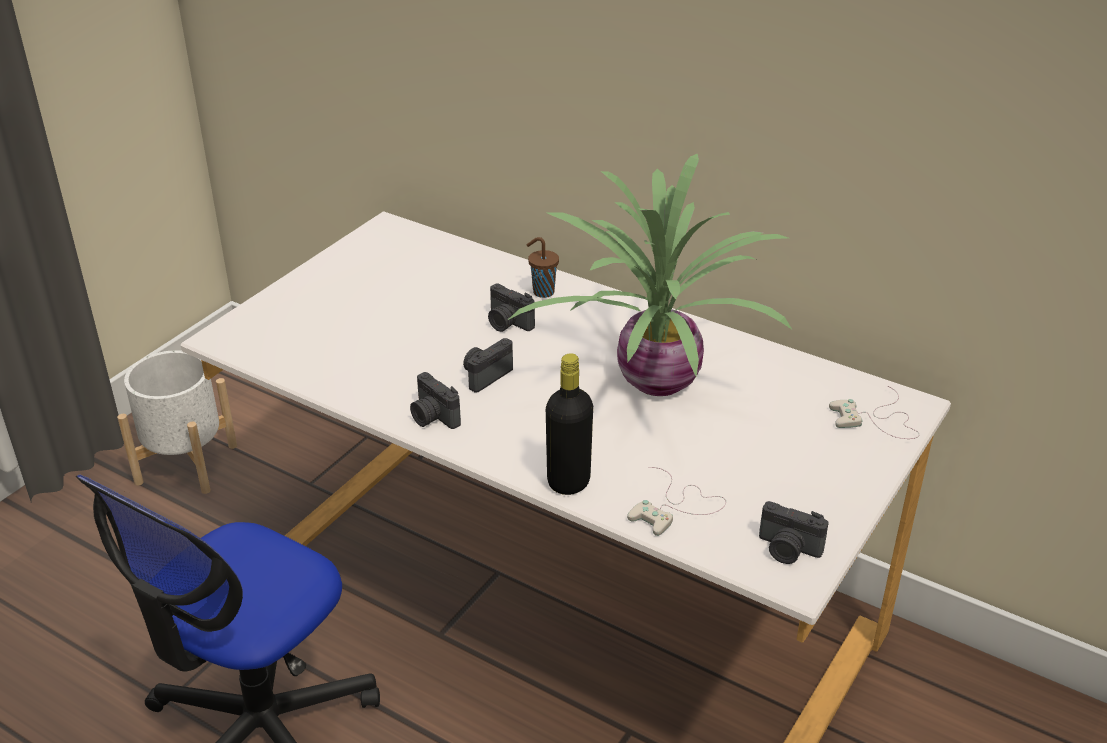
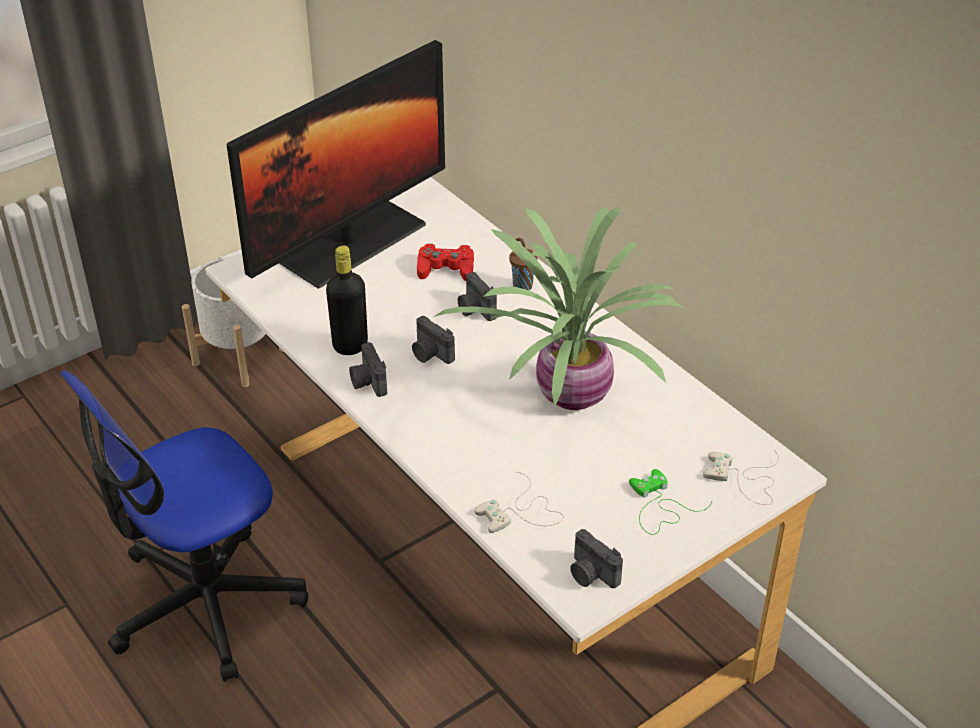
camera: 20 degrees right, 5 degrees up
camera [463,338,513,392] -> camera turned 105 degrees counterclockwise [412,316,455,364]
black bottle [546,353,593,495] -> black bottle moved to [326,246,368,355]
none -> monitor [227,40,445,289]
none -> red game controller [417,244,474,281]
none -> green game controller [629,469,712,535]

